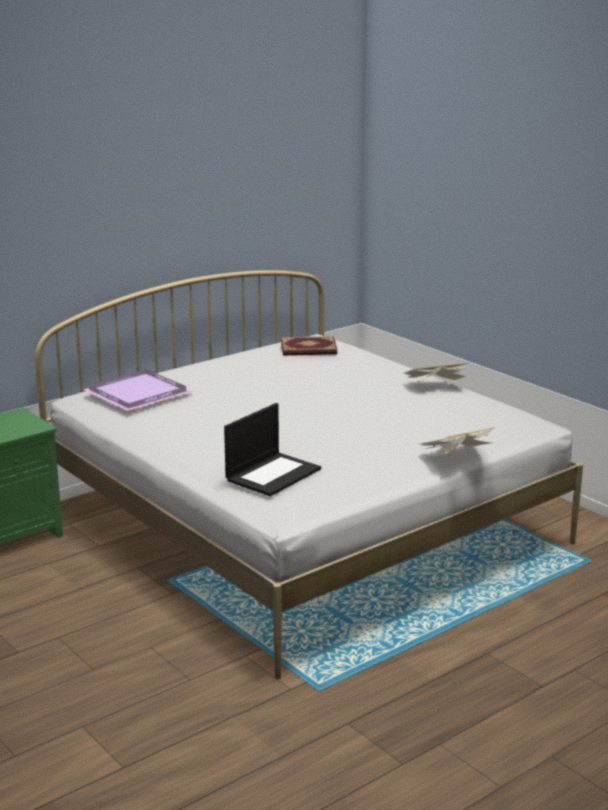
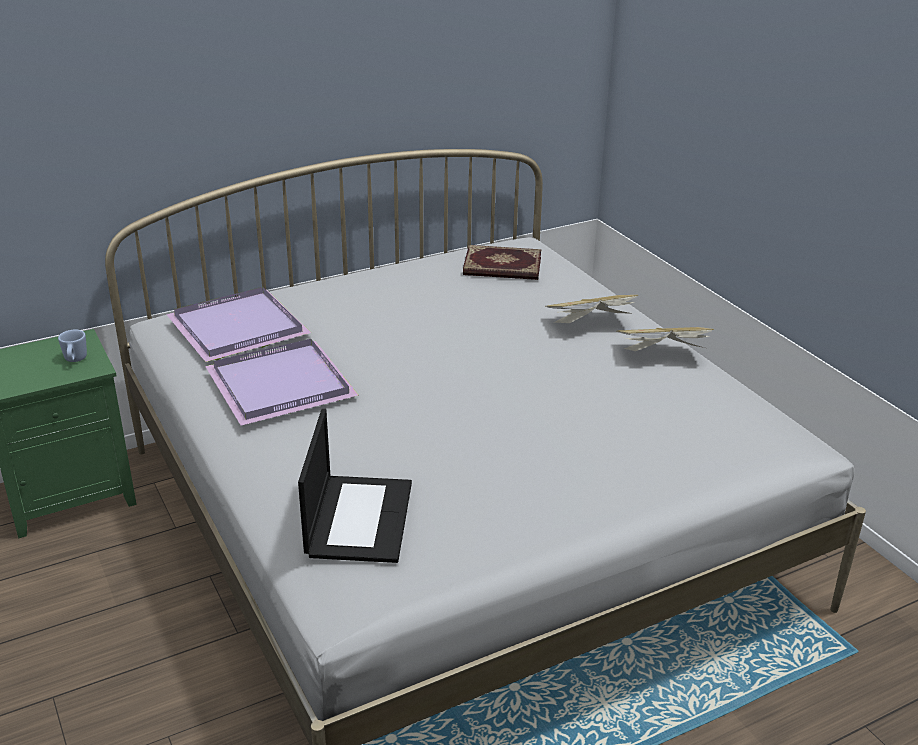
camera: 10 degrees right, 10 degrees up
laptop [224,403,321,496] -> laptop turned 45 degrees counterclockwise [298,409,412,563]
book [421,427,495,457] -> book moved to [545,295,639,323]
none -> blue mug [58,330,87,362]
none -> purple tray [205,339,359,426]

